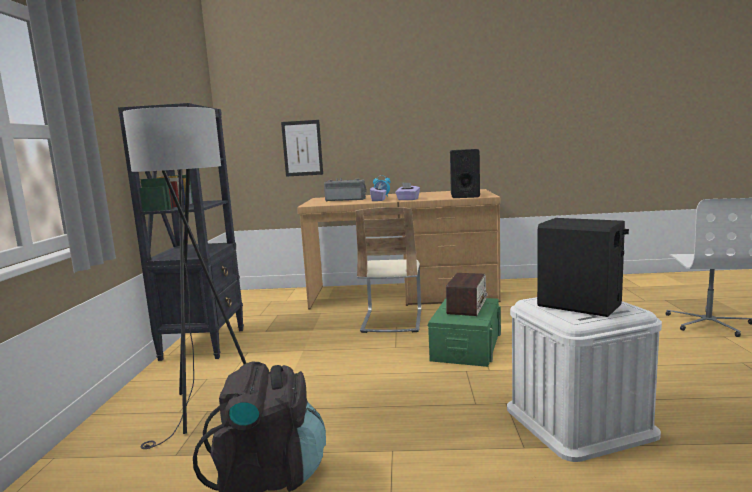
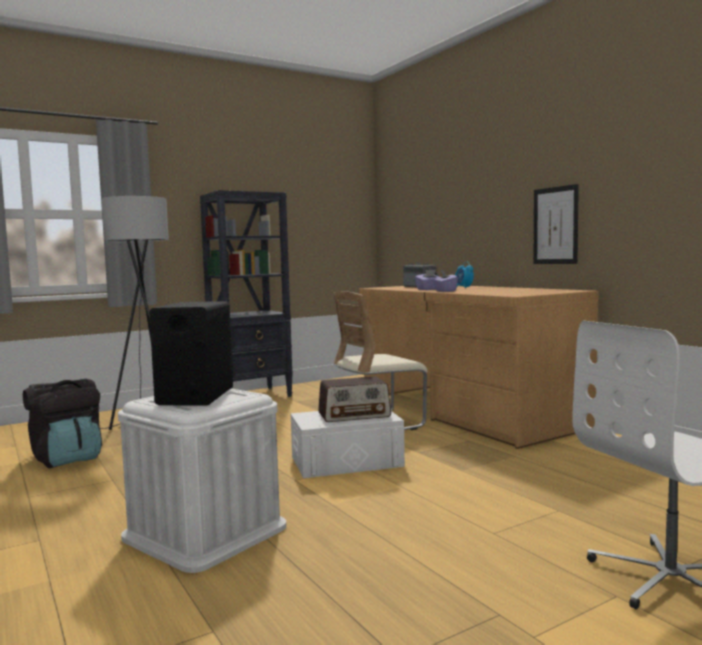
camera: 55 degrees right, 5 degrees down
picture [281,120,323,177] -> picture moved to [533,184,579,264]
green storage box [427,298,501,367] -> white storage box [291,411,405,478]
black speaker [450,149,480,198] -> none

